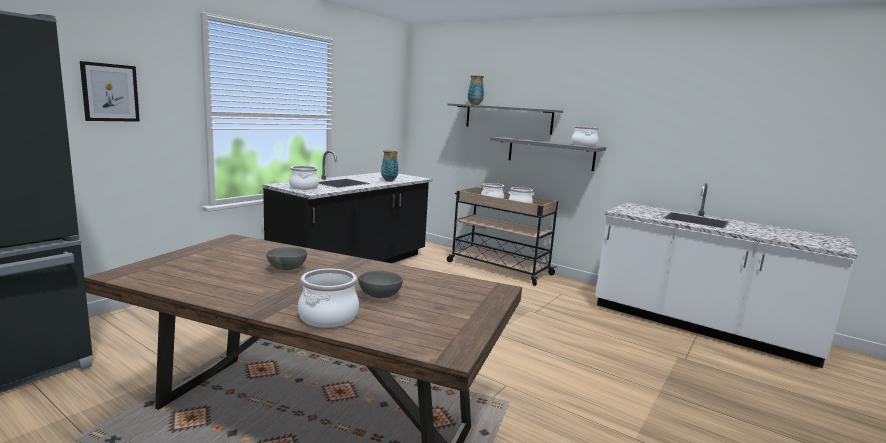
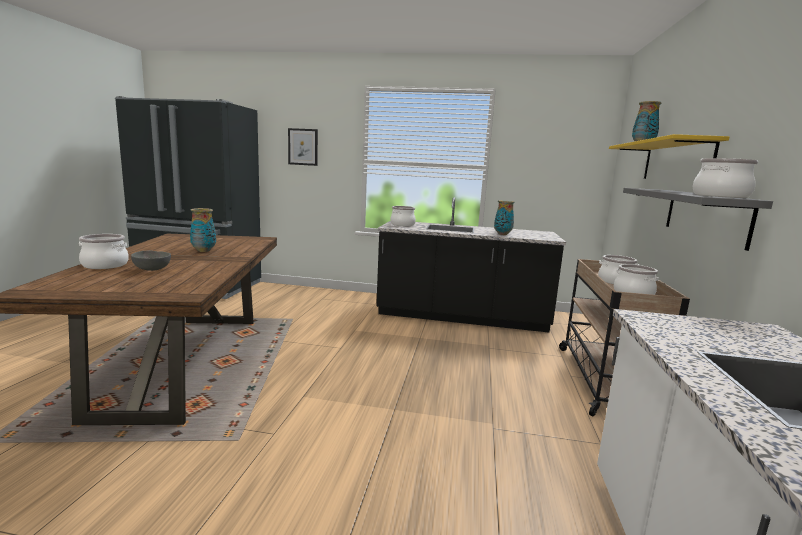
camera: 65 degrees right, 0 degrees up
grey bowl [266,247,307,270] -> vase [190,208,216,252]
grey shelf [447,103,563,135] -> yellow shelf [609,134,730,179]

